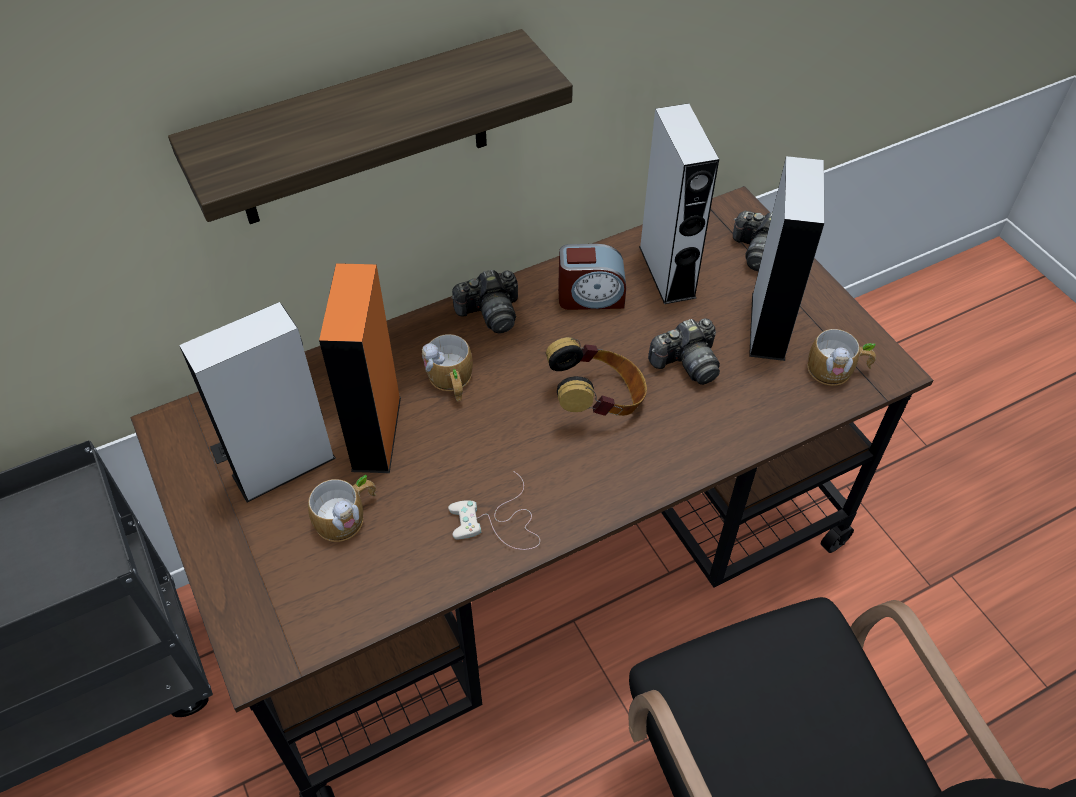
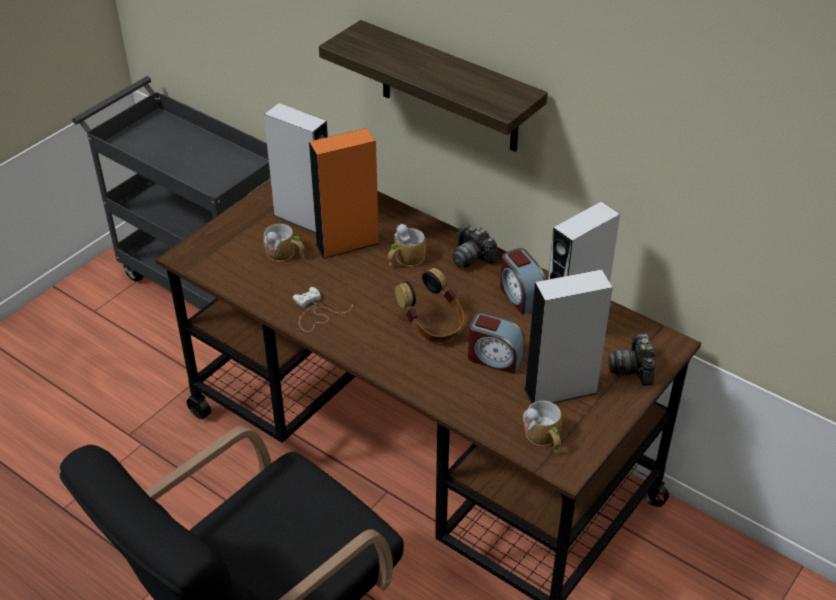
camera: 65 degrees right, 10 degrees down
camera [648,318,720,385] -> alarm clock [468,312,525,374]

